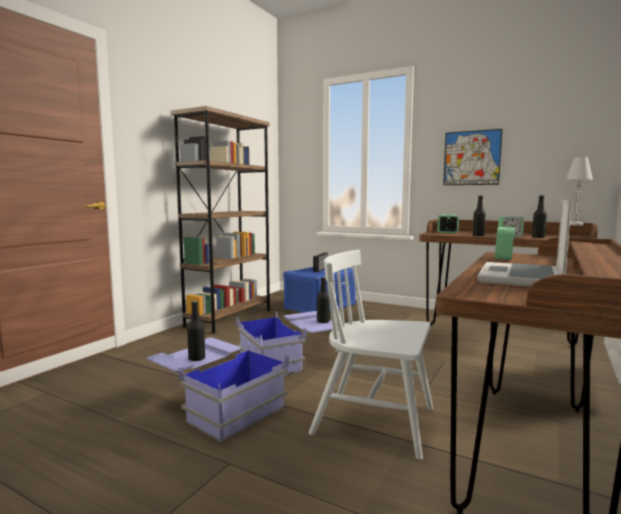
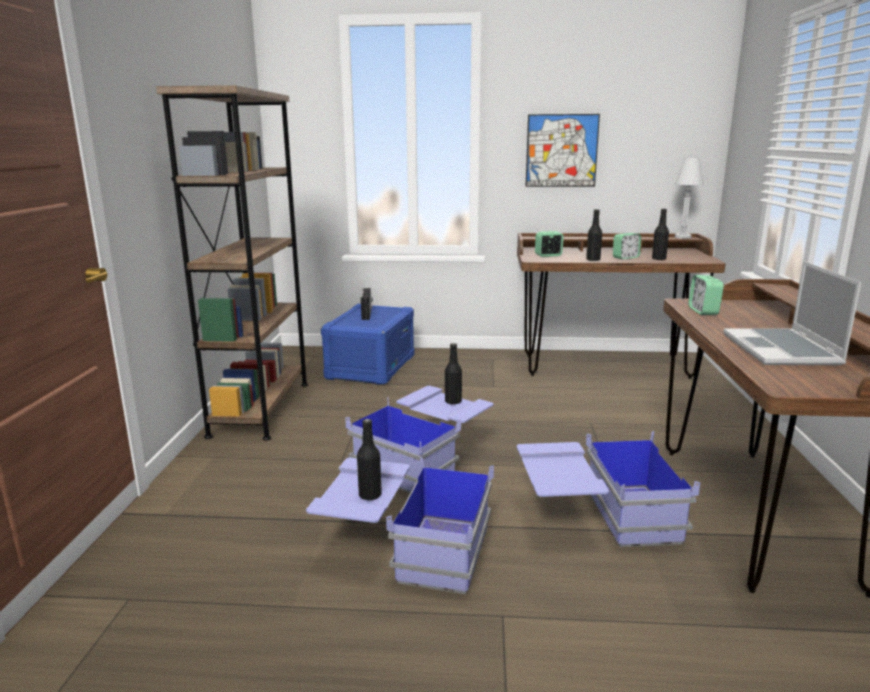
camera: 25 degrees left, 10 degrees up
white chair [309,250,433,460] -> blue storage box [516,431,700,547]

